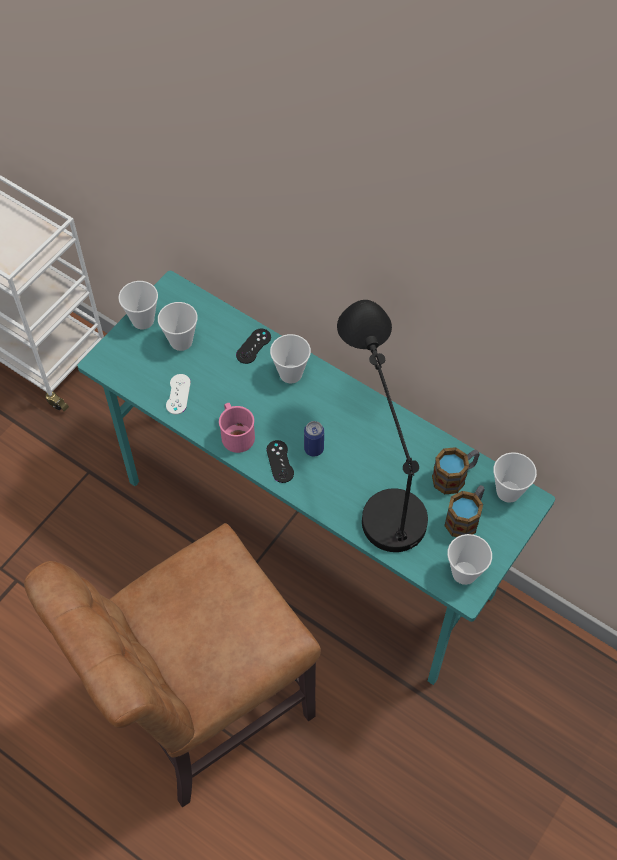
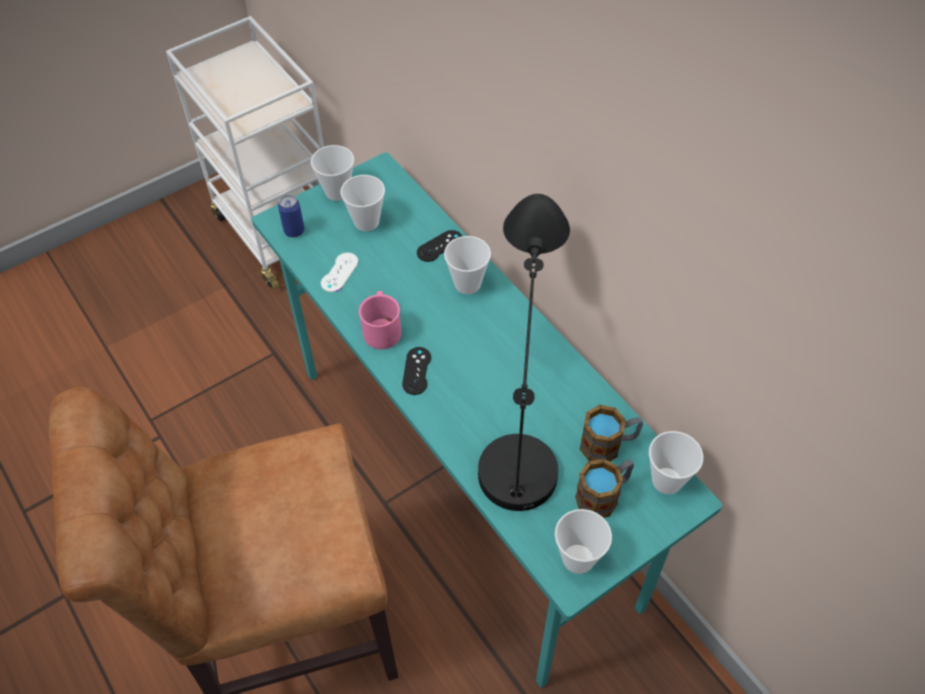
camera: 20 degrees right, 5 degrees down
can [304,421,324,456] -> can moved to [278,194,305,238]

